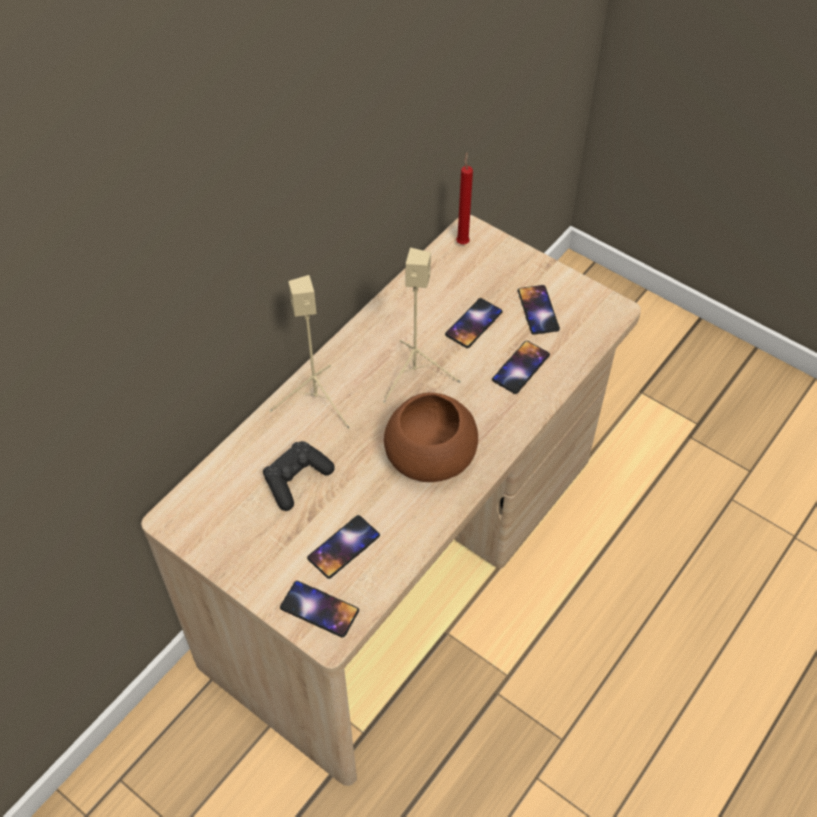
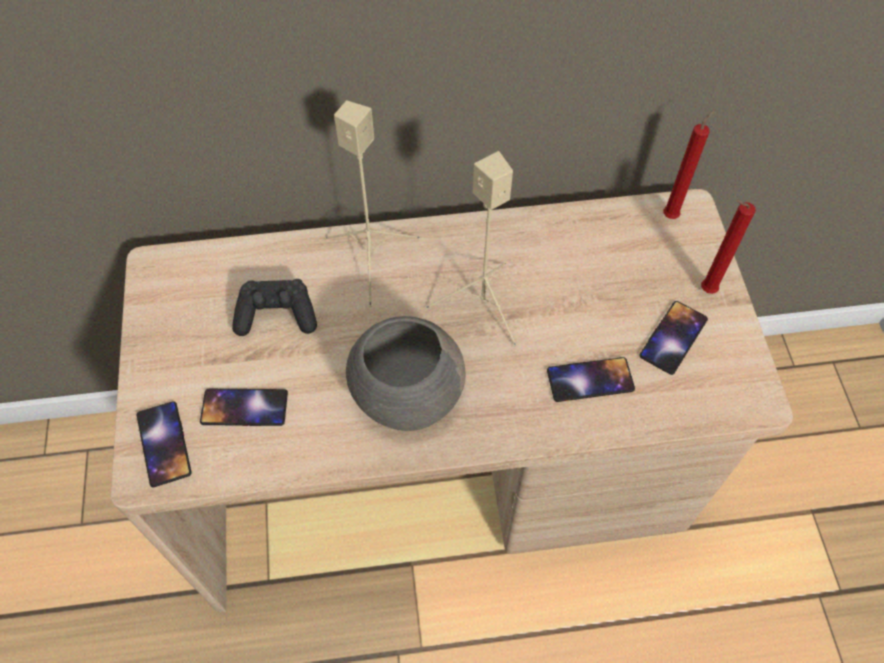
camera: 45 degrees right, 5 degrees up
brown bowl [384,392,478,482] -> grey bowl [346,316,466,431]
phone [445,298,503,348] -> none
none -> red candle [701,200,756,294]

